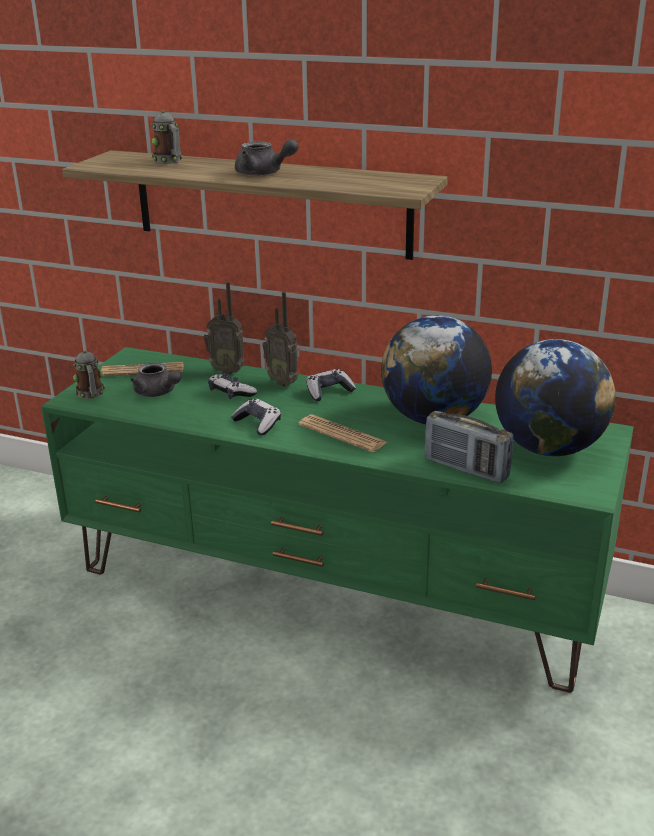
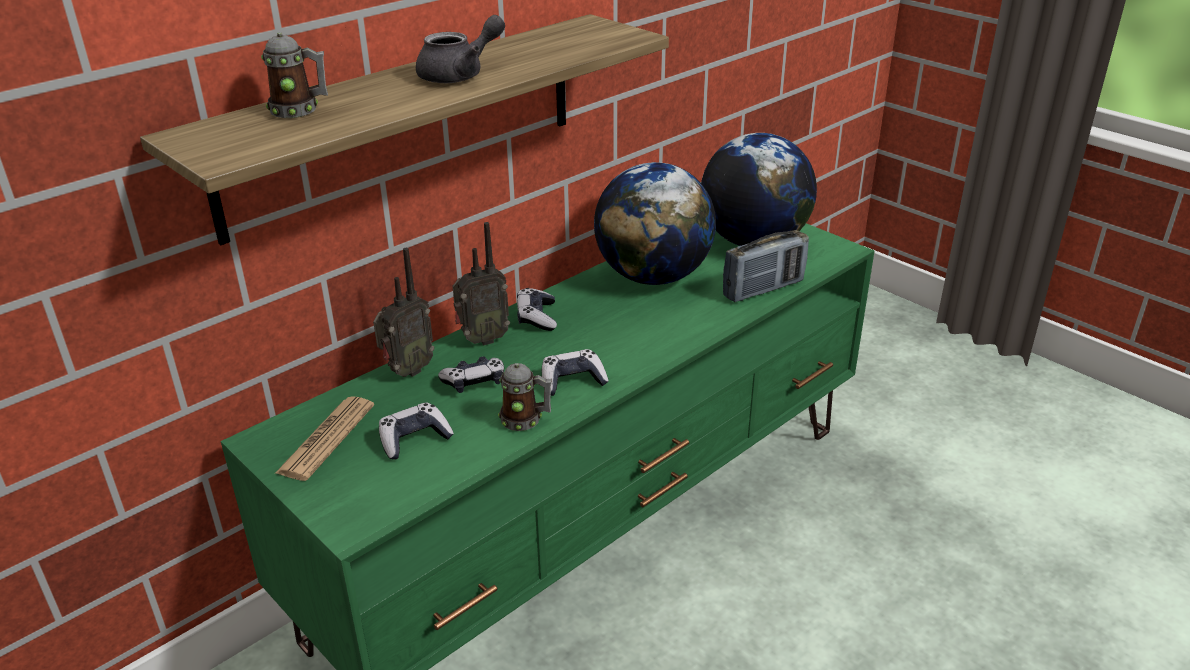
camera: 65 degrees left, 5 degrees up
mug [73,350,105,399] -> mug moved to [498,363,552,431]
grey teapot [130,362,182,397] -> game controller [379,402,454,460]
newspaper [298,415,388,452] -> none

